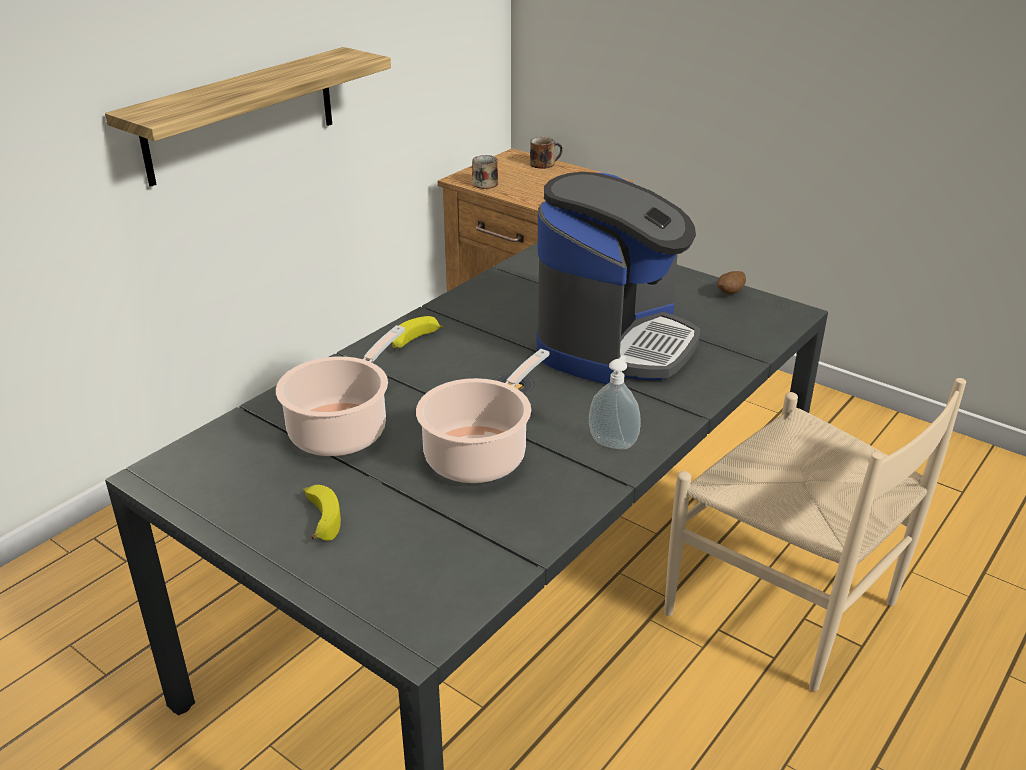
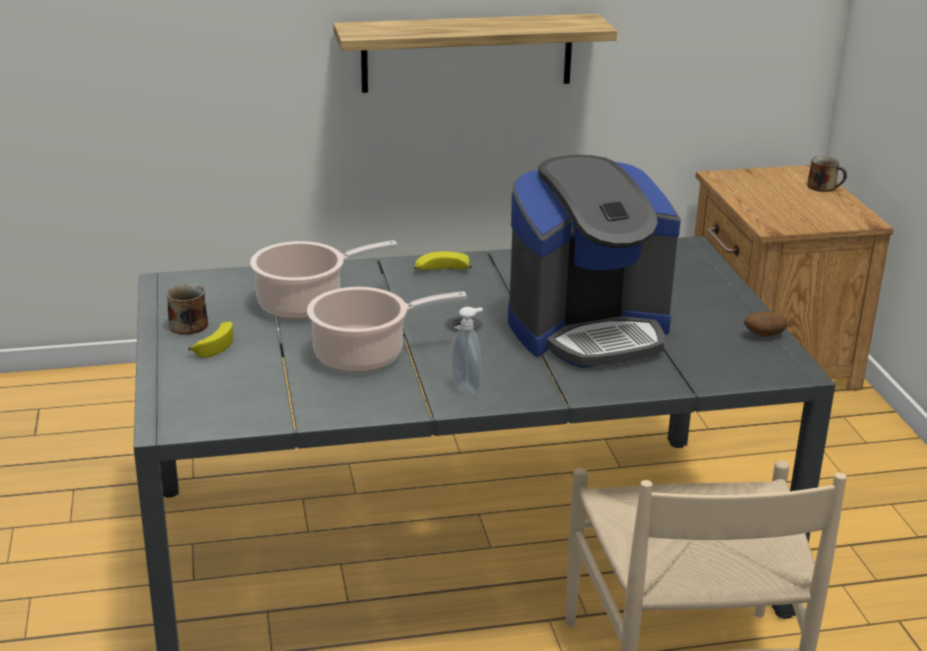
camera: 40 degrees right, 5 degrees down
mug [472,155,498,189] -> mug moved to [166,284,208,334]

